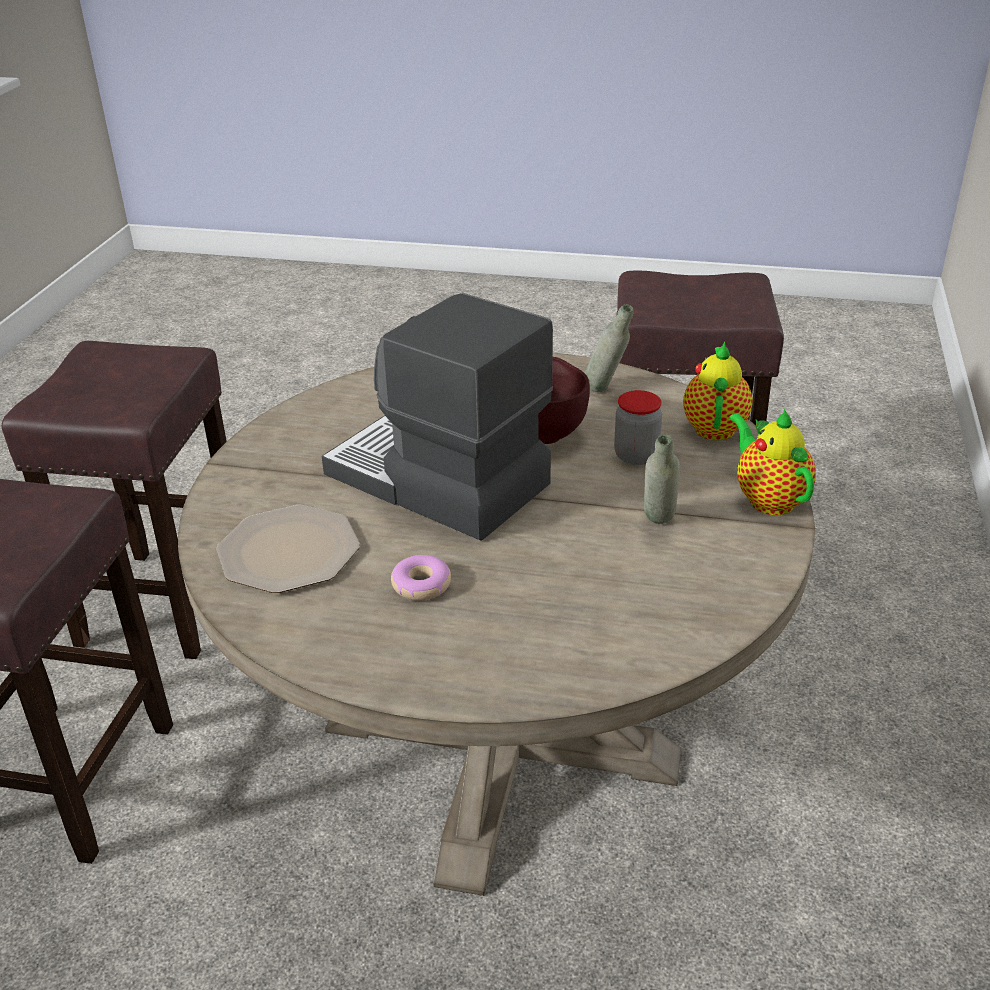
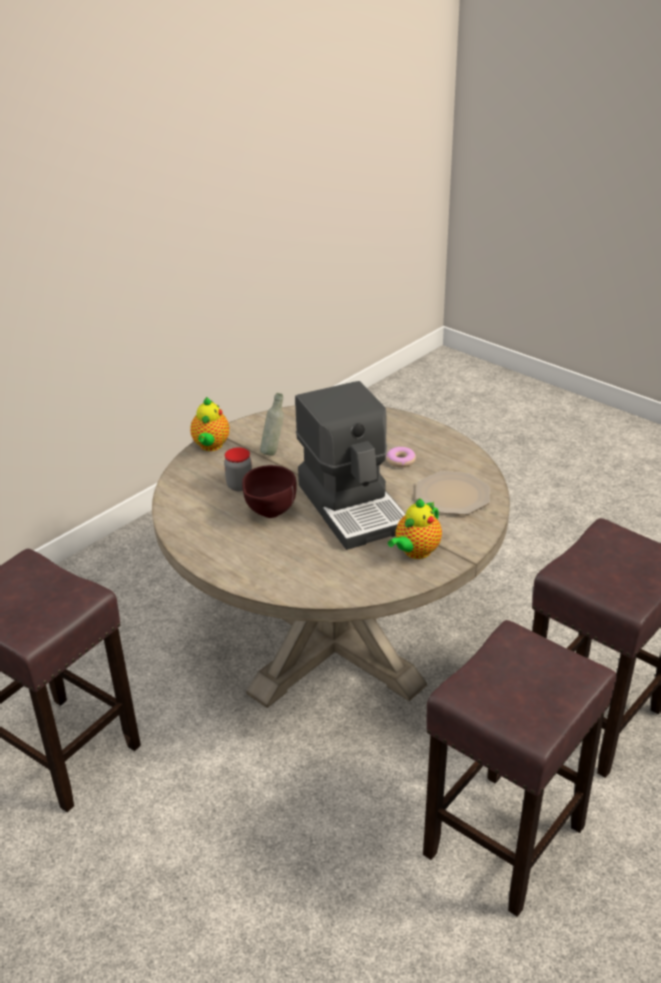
camera: 150 degrees left, 0 degrees up
grey bottle [585,304,633,392] -> none
teapot [683,342,753,441] -> teapot moved to [388,498,442,559]

